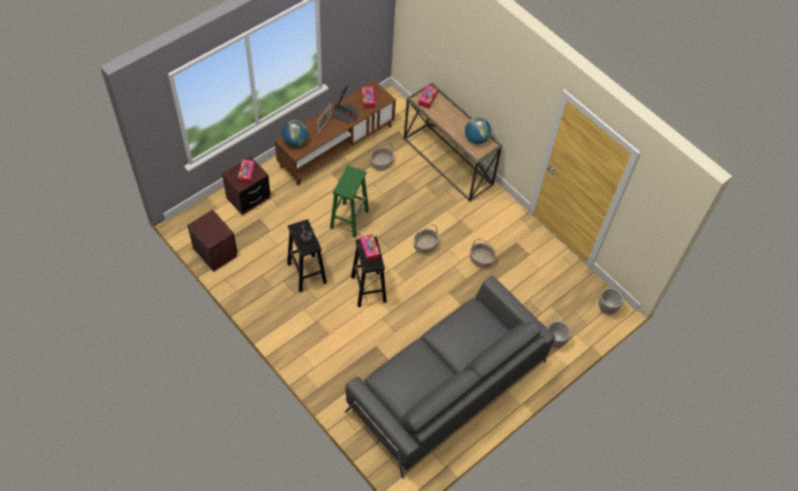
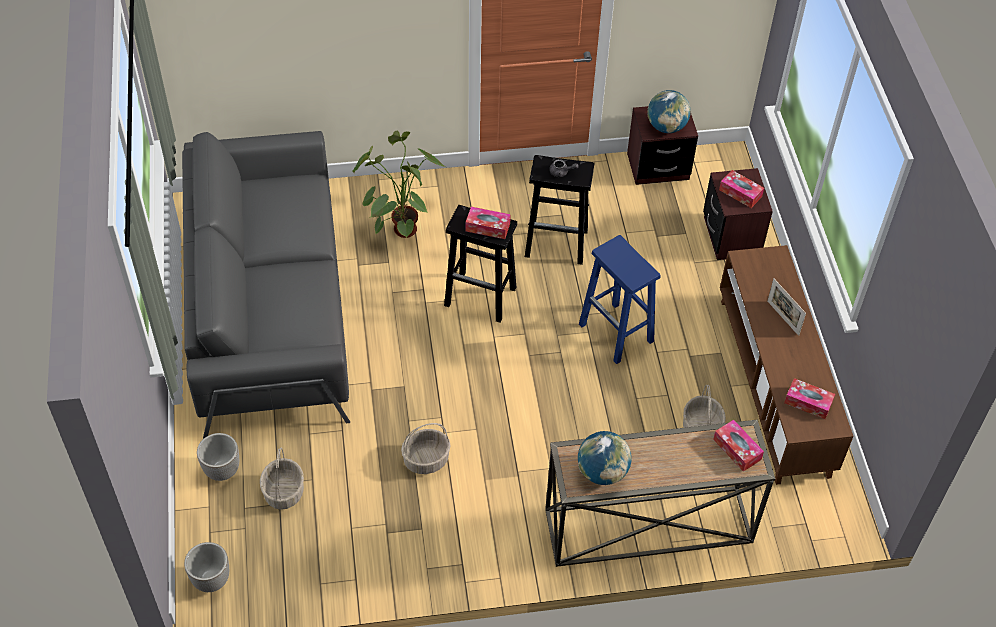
camera: 125 degrees right, 5 degrees down
globe [282,120,308,146] -> globe moved to [647,90,691,133]
green stool [330,165,369,238] -> blue stool [579,235,661,364]
table lamp [333,86,359,122] -> none
basket [413,225,439,254] -> basket moved to [260,448,304,510]
none -> potted plant [352,131,446,238]

